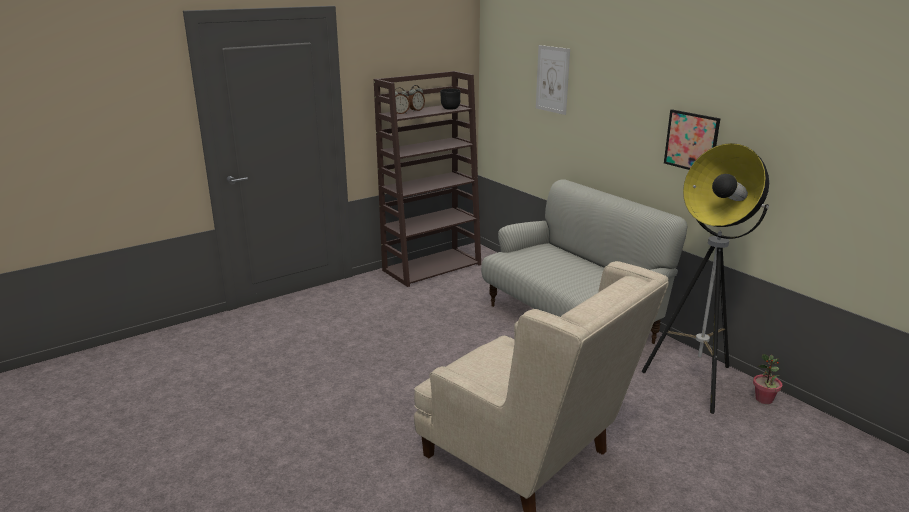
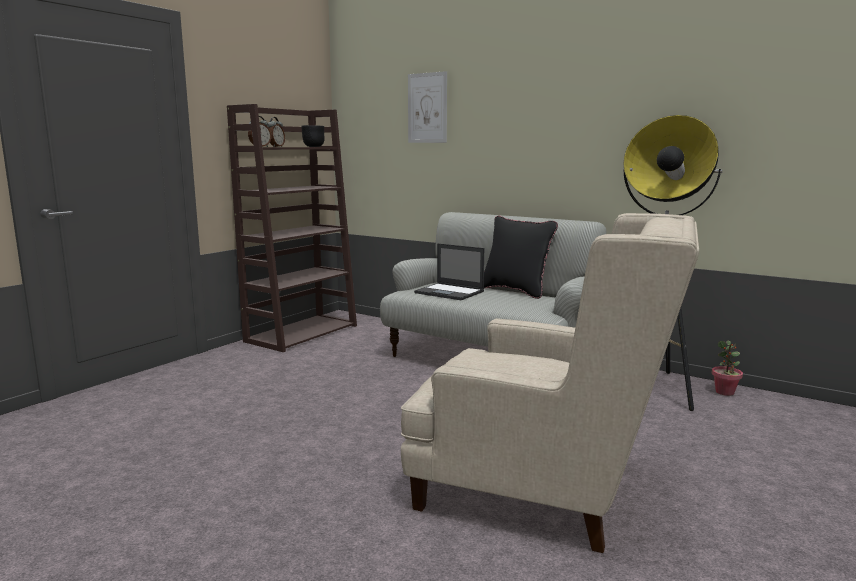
camera: 20 degrees left, 10 degrees down
picture [664,109,721,170] -> none
none -> laptop [414,243,484,300]
none -> black pillow [484,216,558,299]

